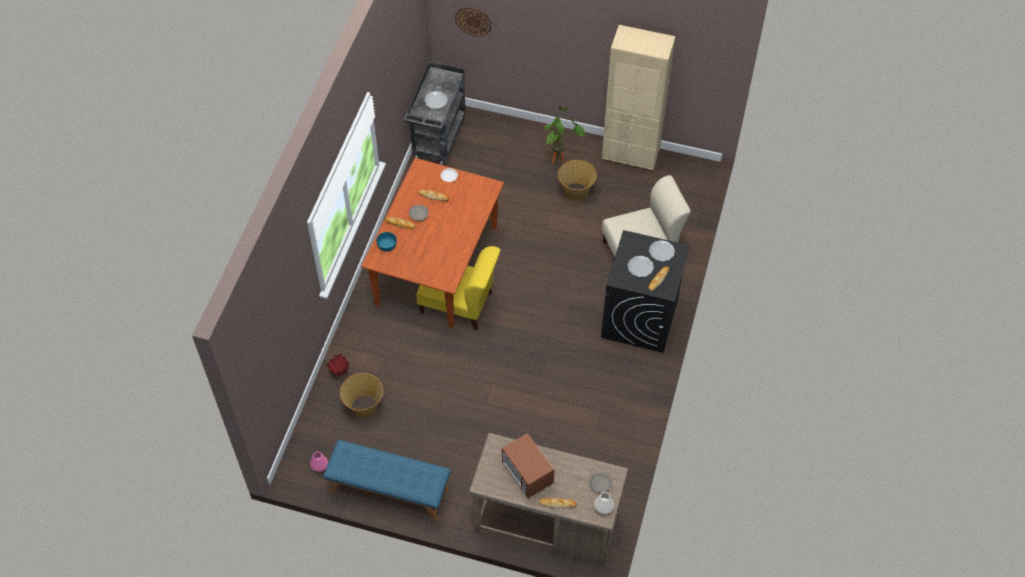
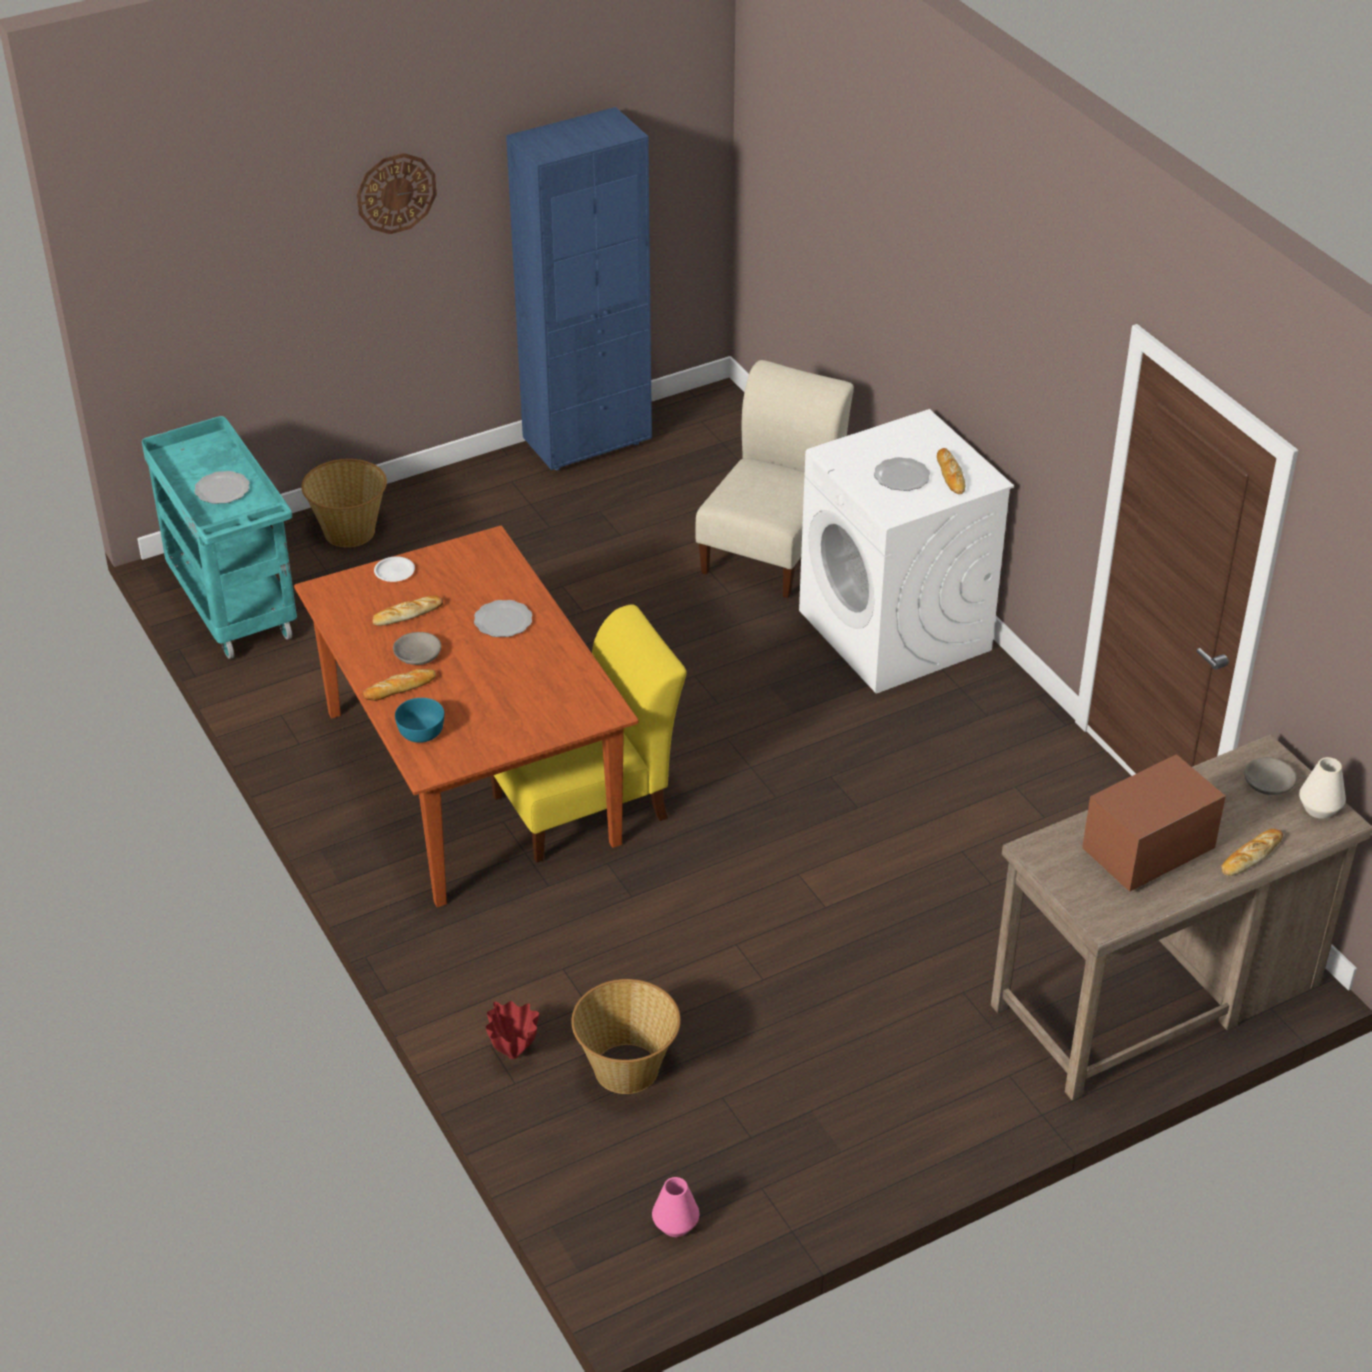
camera: 45 degrees left, 15 degrees down
blue bench [323,440,451,522] -> none
black cart [404,62,466,166] -> turquoise cart [142,416,297,659]
wall clock [455,7,491,37] -> wall clock moved to [357,153,437,234]
microwave [502,433,554,498] -> microwave turned 135 degrees clockwise [1082,754,1226,892]
potted plant [544,107,585,164] -> none
basket [558,160,597,201] -> basket moved to [301,459,387,547]
black washing machine [601,230,690,353] -> white washing machine [799,409,1014,693]
beige cabinet [602,25,675,170] -> blue cabinet [506,107,652,470]
plate [649,240,675,262] -> plate moved to [474,600,532,637]

